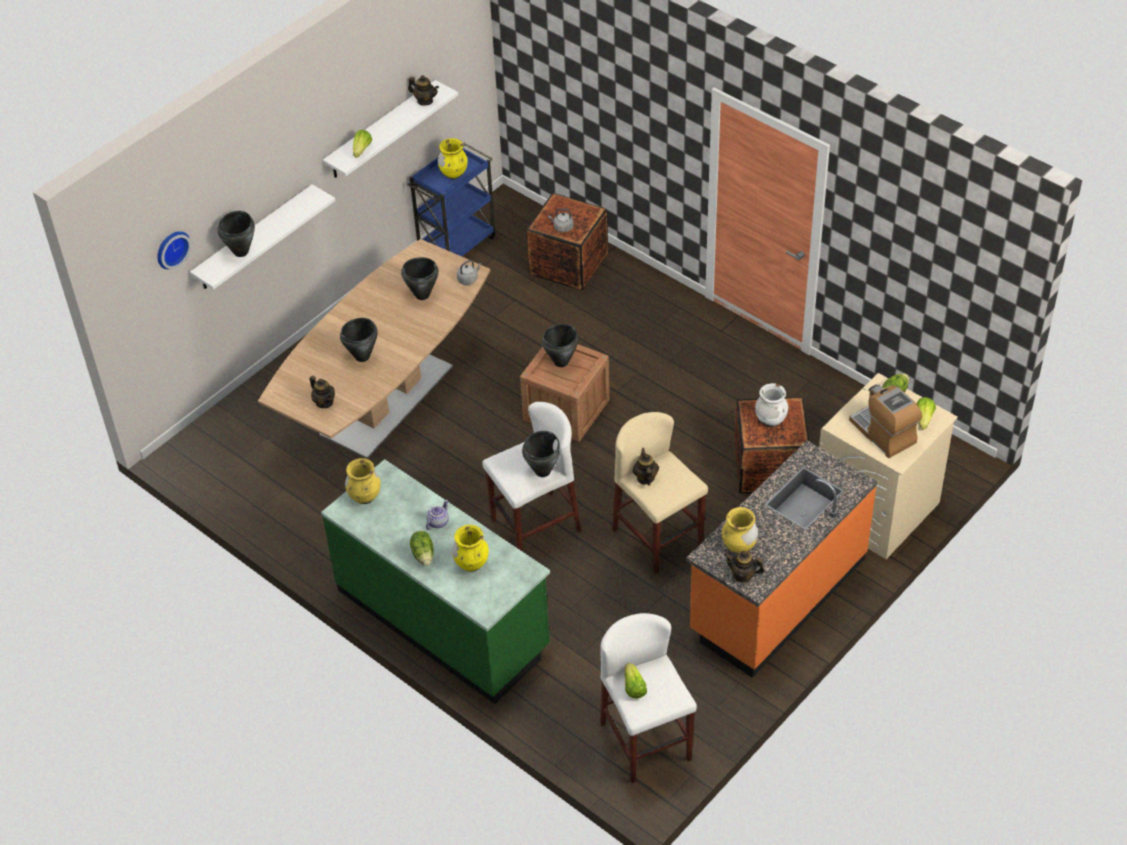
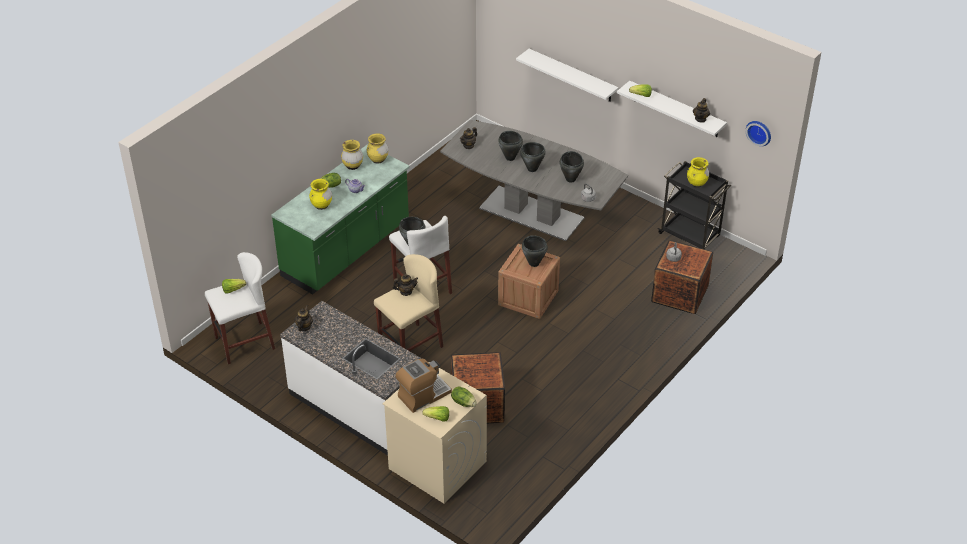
camera: 85 degrees right, 5 degrees down
wall clock [157,231,191,269] -> wall clock moved to [746,121,771,146]
black cooking pot [218,211,255,257] -> black cooking pot moved to [520,142,546,172]
brown dining table [258,239,490,459] -> grey dining table [440,120,628,241]
blue cart [407,143,495,256] -> black cart [657,161,731,249]
orange counter [686,440,878,678] -> white counter [280,301,422,455]
yellow vase [722,507,758,554] -> yellow vase moved to [341,140,363,170]
white vase [755,383,788,427] -> none

